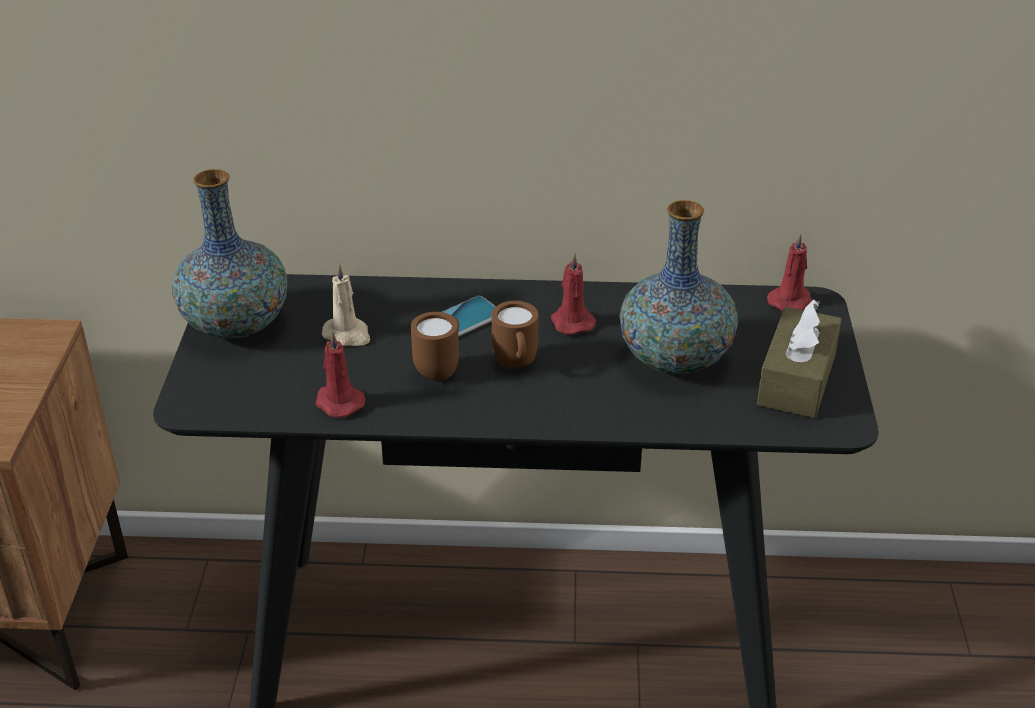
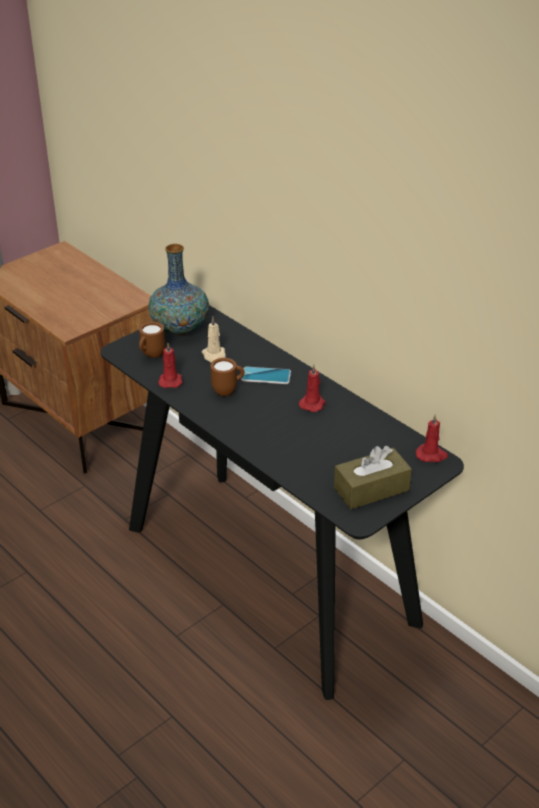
camera: 45 degrees right, 0 degrees up
brown mug [492,301,538,368] -> brown mug moved to [139,322,165,358]
vase [619,200,738,374] -> none

